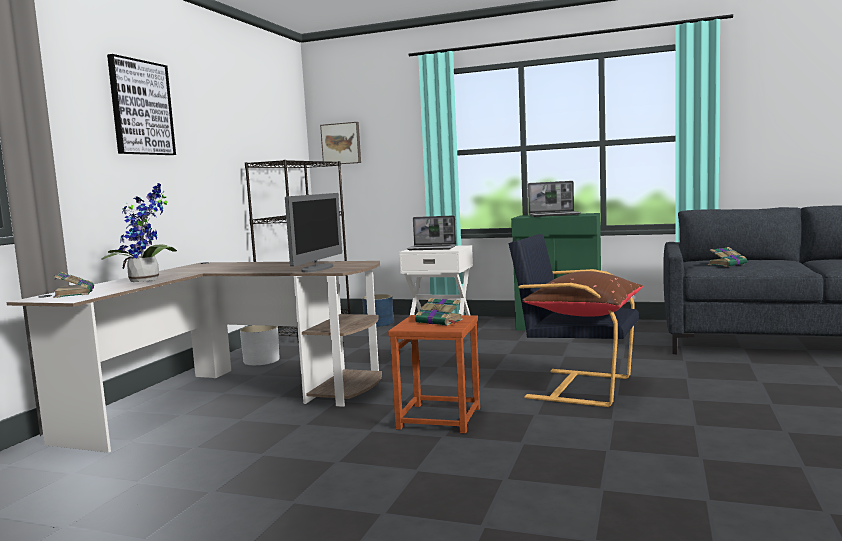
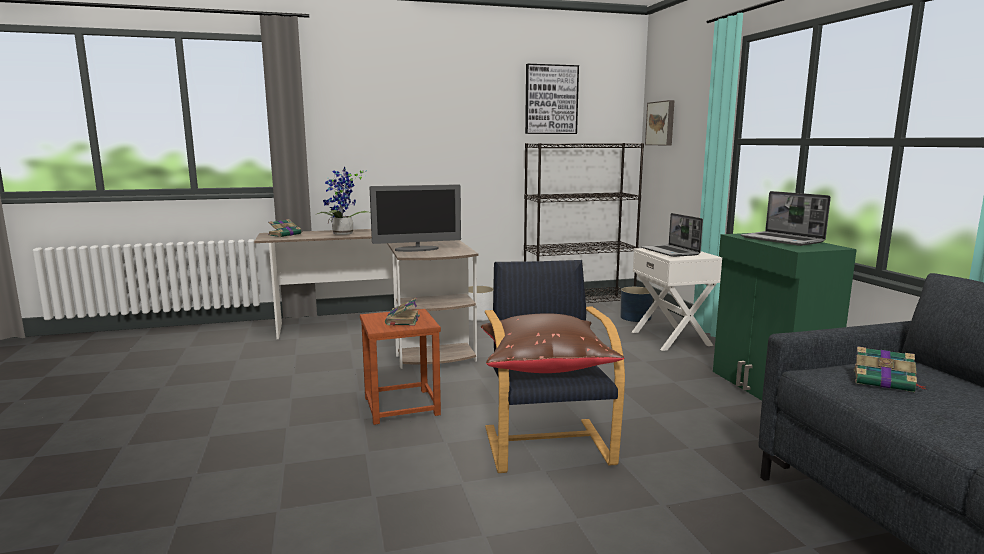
camera: 55 degrees right, 5 degrees up
picture [107,54,176,155] -> picture moved to [525,64,579,134]

